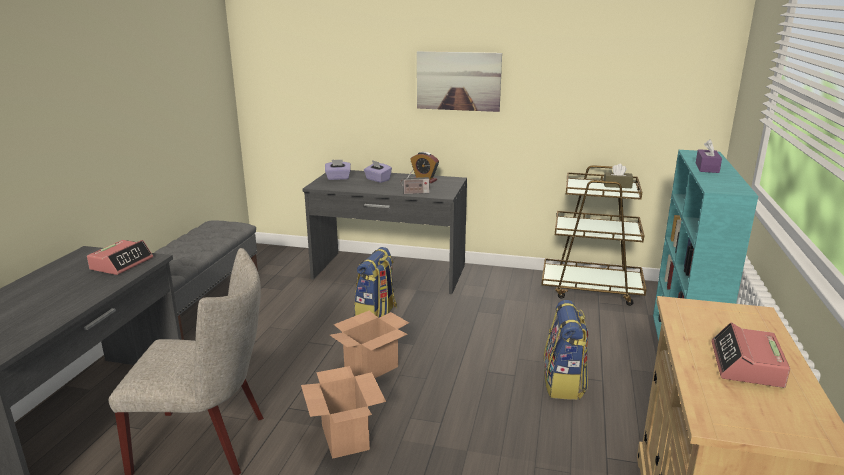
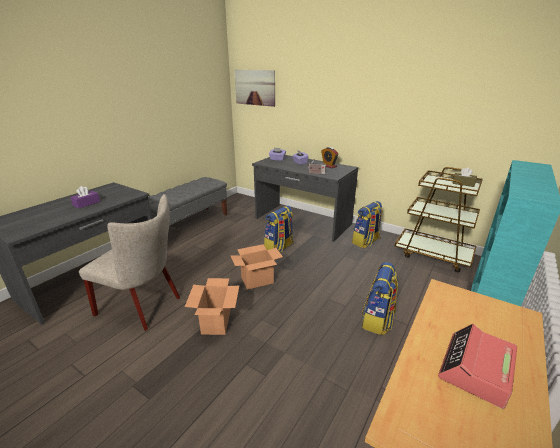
camera: 20 degrees right, 5 degrees up
alarm clock [87,240,153,275] -> none
picture [417,51,502,112] -> picture moved to [235,70,275,107]
purple tissue box [696,139,722,173] -> purple tissue box moved to [70,186,100,209]
none -> backpack [352,201,383,248]

